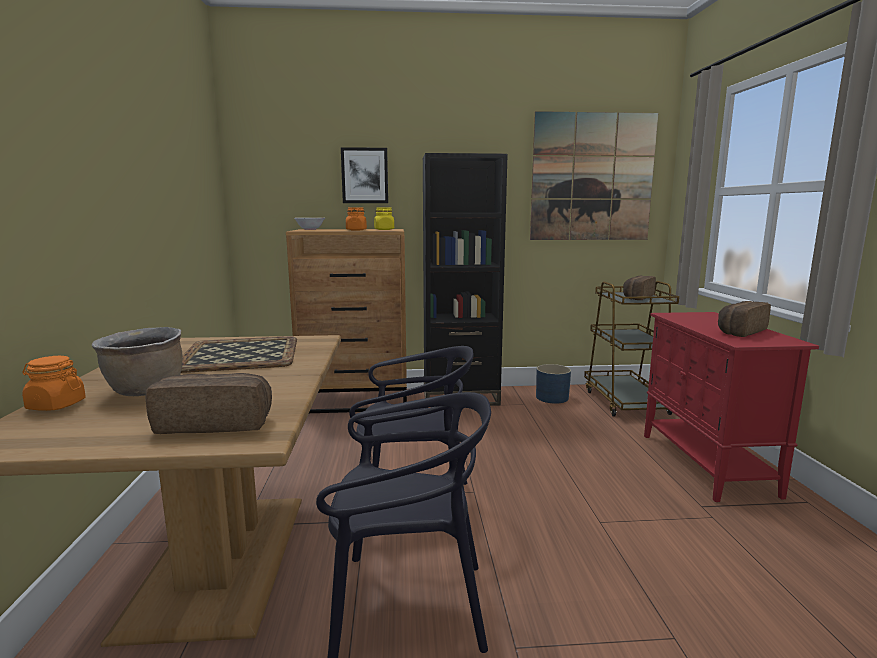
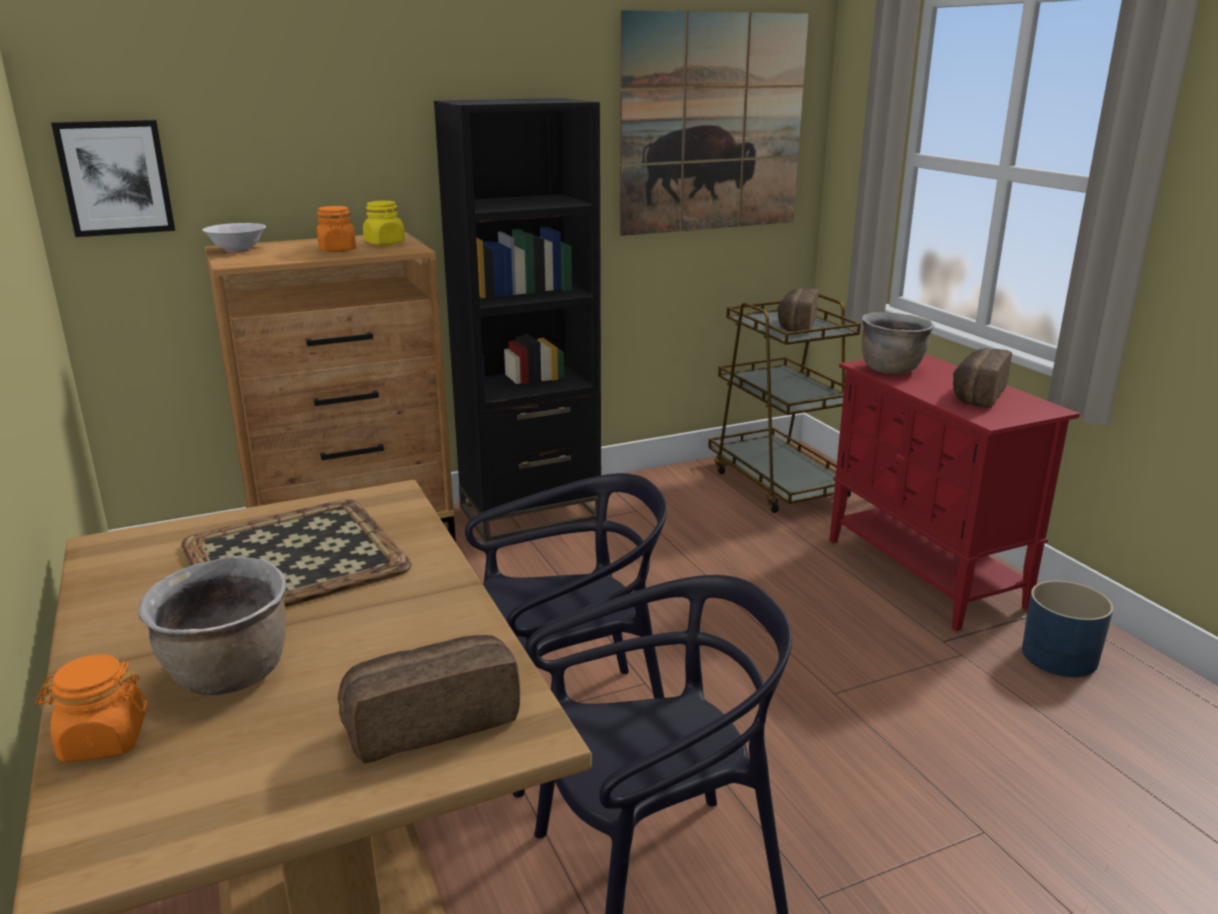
camera: 20 degrees left, 10 degrees up
picture [341,147,388,203] -> picture moved to [51,120,175,237]
blue planter [536,364,571,404] -> blue planter moved to [1022,581,1113,677]
none -> brown cooking pot [862,312,934,374]

